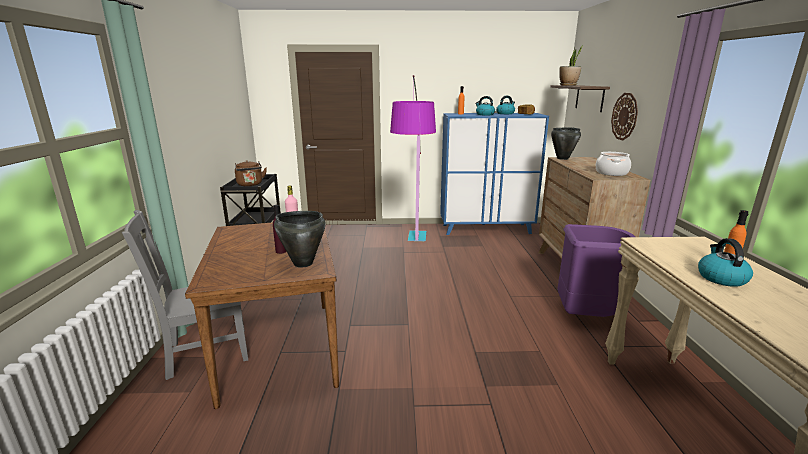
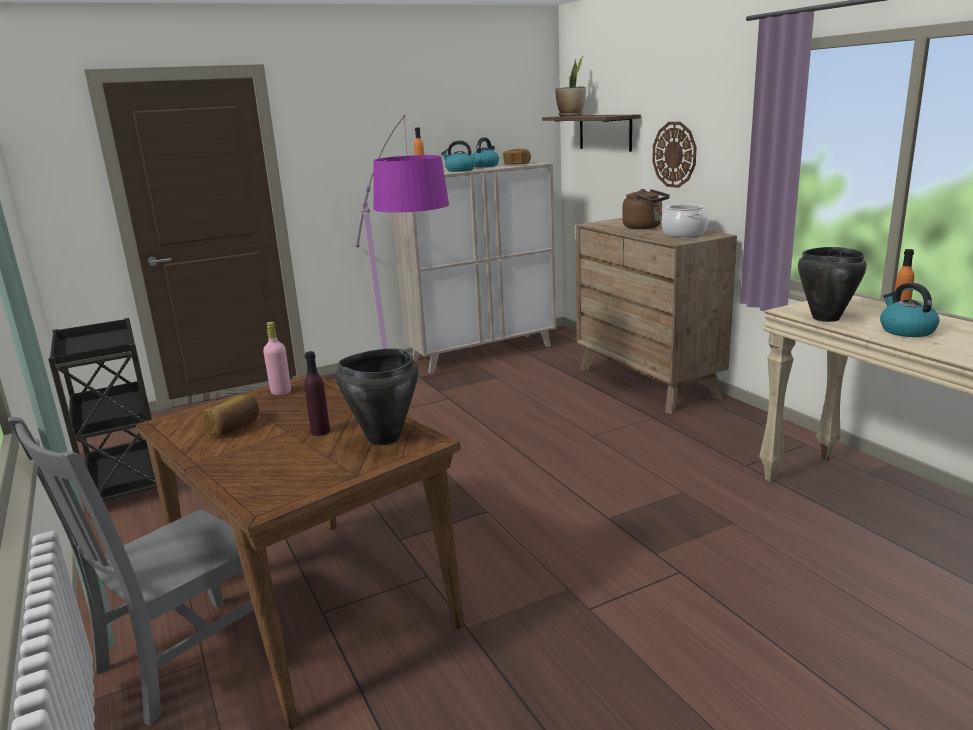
camera: 25 degrees left, 0 degrees up
brown kettle [235,160,267,186] -> brown kettle moved to [622,189,670,229]
blue cabinet [440,113,549,235] -> beige cabinet [392,161,556,373]
black cooking pot [551,127,581,160] -> black cooking pot moved to [798,247,867,322]
purple trash can [557,224,635,317] -> none
none -> bread [203,395,259,436]

